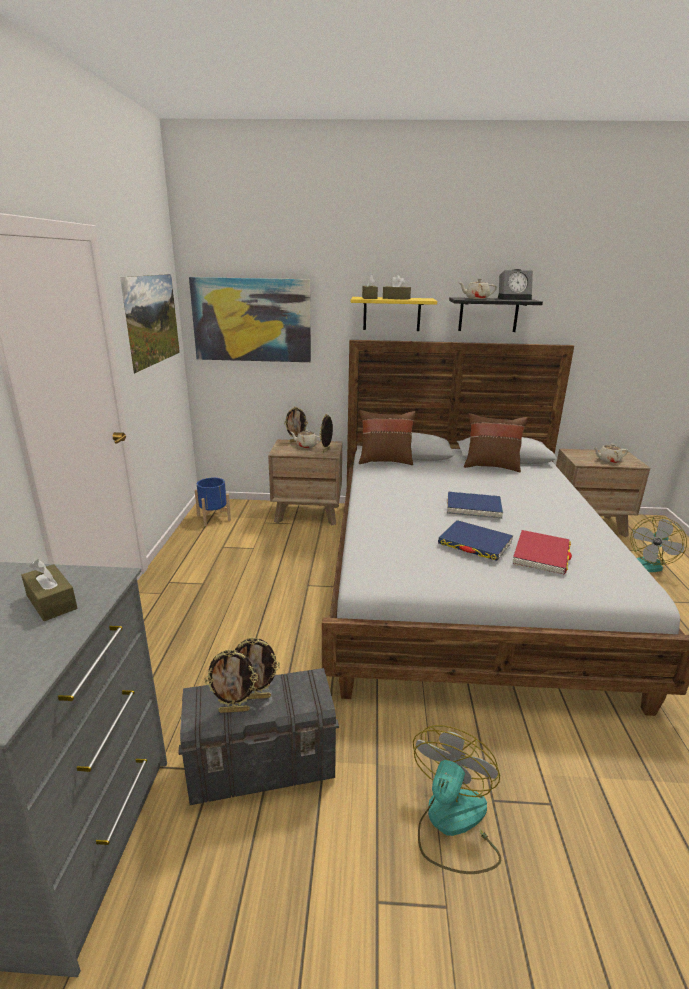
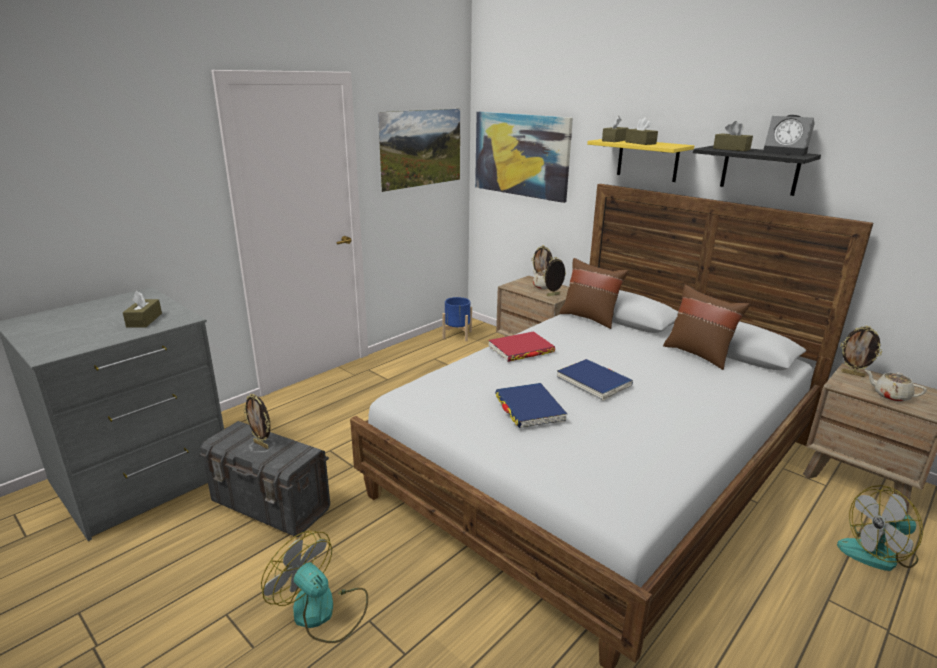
camera: 40 degrees right, 0 degrees up
picture frame [204,649,258,713] -> picture frame moved to [840,326,882,377]
fan [413,725,501,874] -> fan turned 120 degrees counterclockwise [261,530,368,643]
beige teapot [458,278,497,299] -> brown tissue box [713,121,753,151]
red book [513,530,572,574] -> red book moved to [488,331,555,362]

